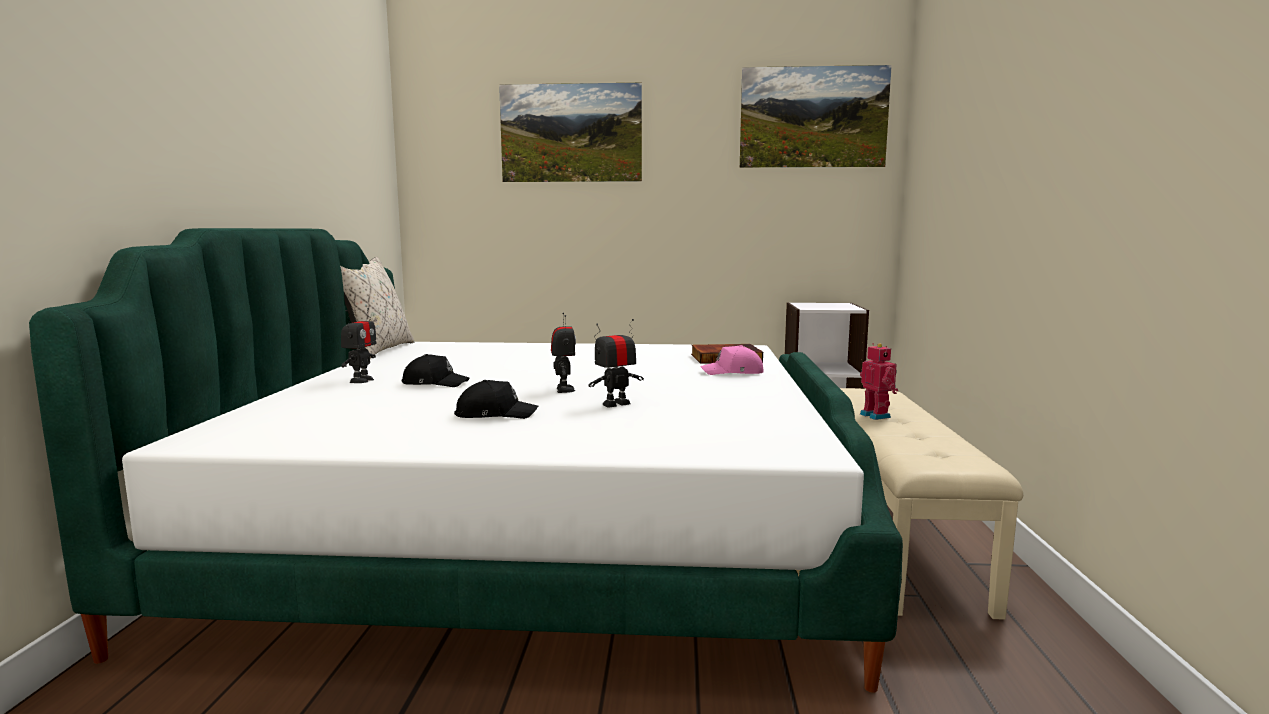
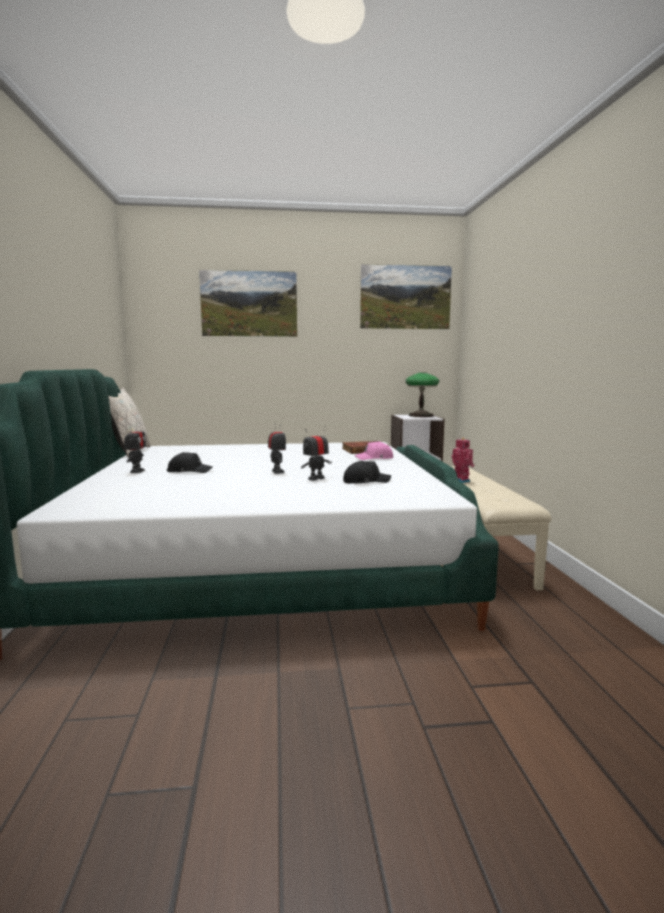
camera: 10 degrees left, 0 degrees up
black cap [454,380,538,419] -> black cap moved to [343,461,391,484]
none -> table lamp [405,373,439,417]

